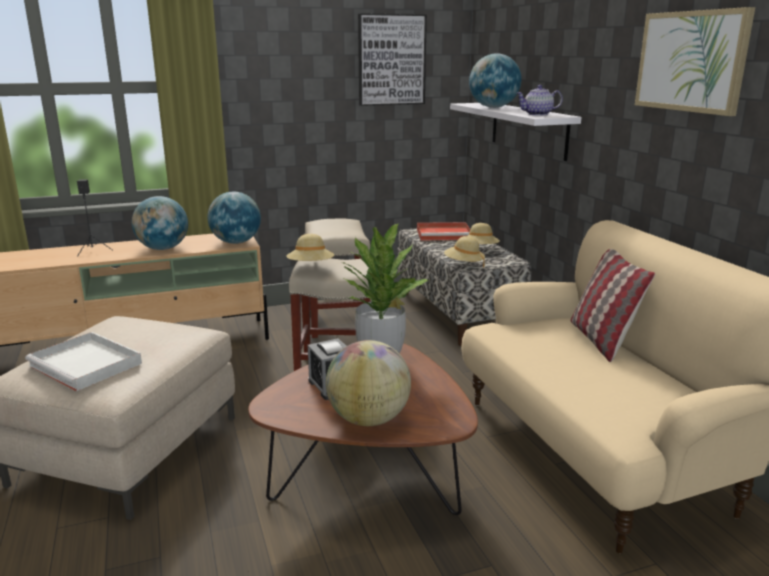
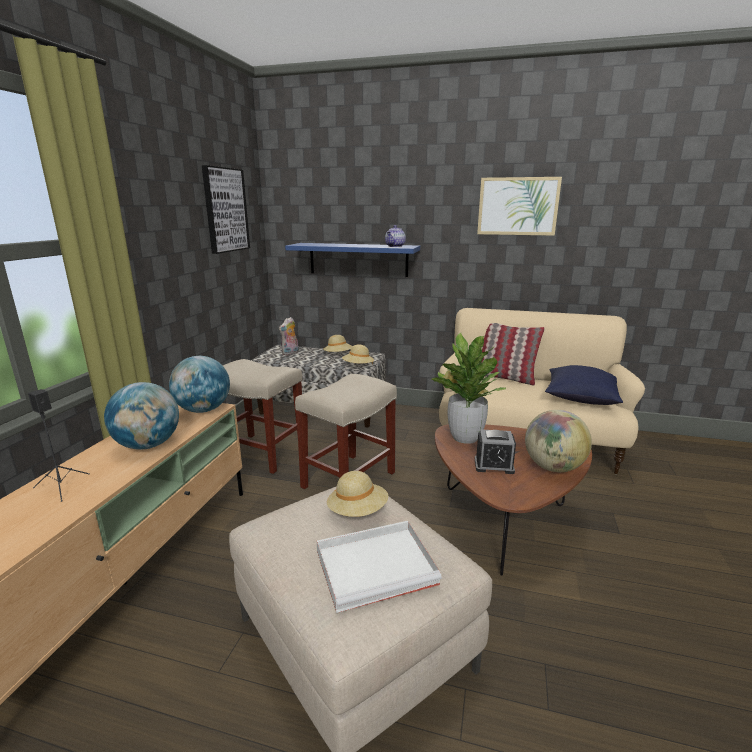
camera: 55 degrees left, 0 degrees up
beige hat [286,234,334,261] -> beige hat moved to [327,471,388,517]
red tray [417,222,470,241] -> plush toy [279,317,299,355]
white shelf [450,103,581,161] -> blue shelf [285,243,420,277]
globe [469,53,522,108] -> none
none -> blue pillow [545,365,623,405]

